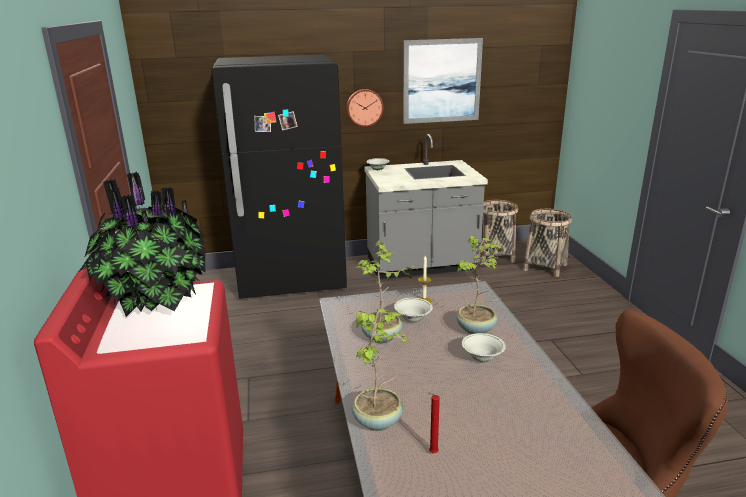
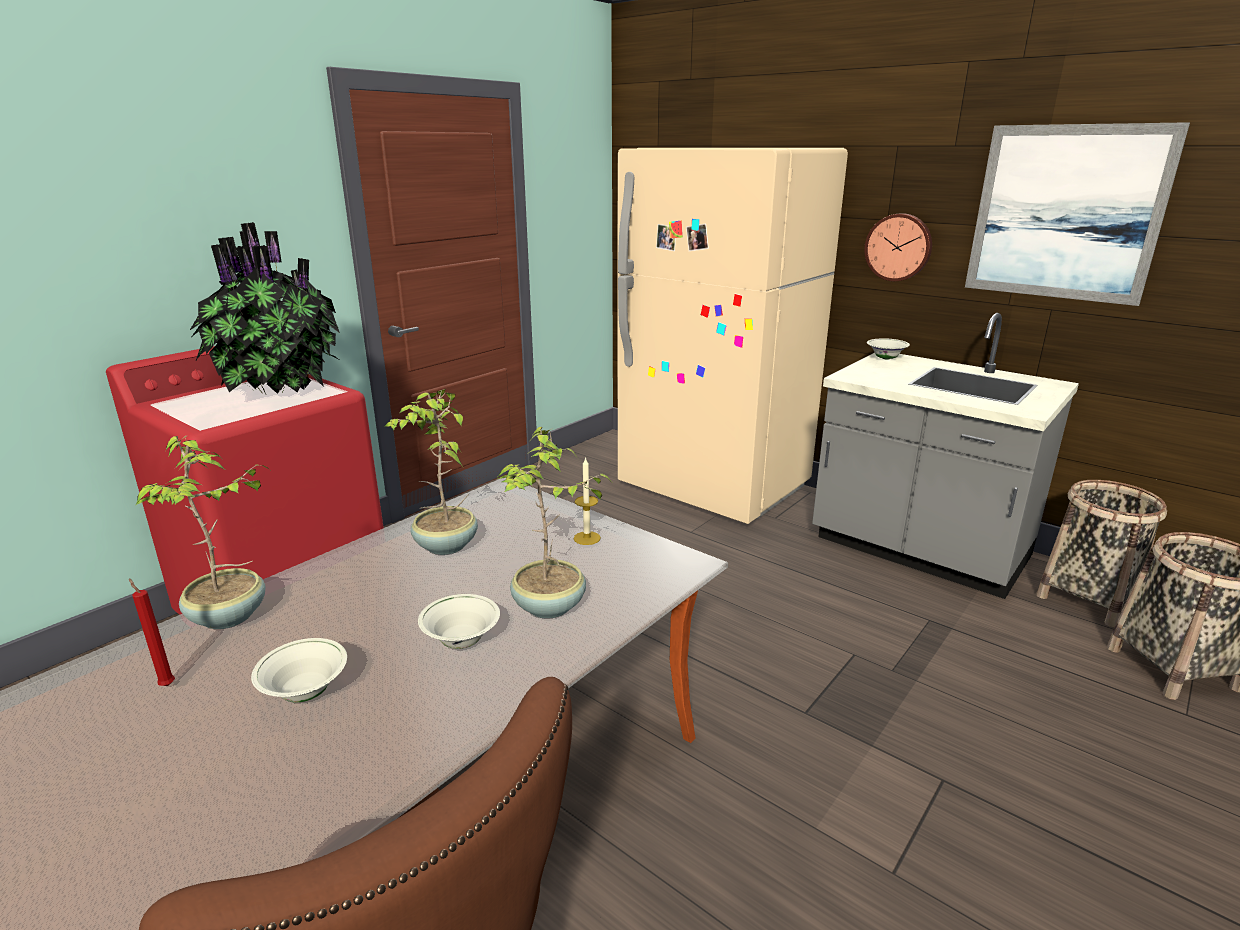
camera: 50 degrees right, 0 degrees up
black fridge [212,55,347,299] -> beige fridge [617,148,848,524]
white bowl [394,298,433,322] -> white bowl moved to [251,638,347,702]

